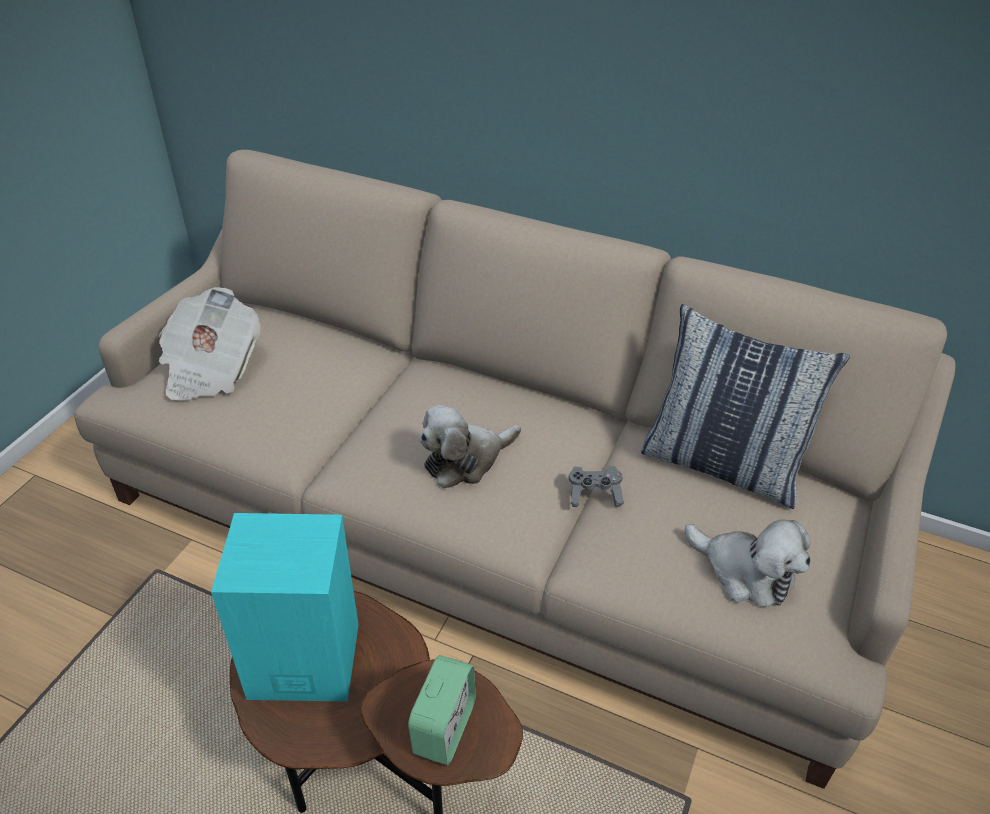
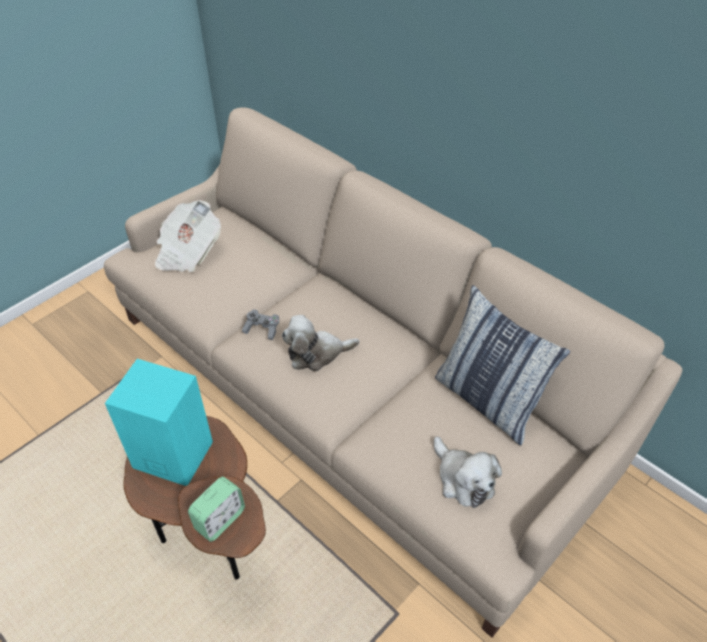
camera: 20 degrees right, 5 degrees up
grey game controller [569,466,624,507] -> grey game controller moved to [242,309,279,340]

